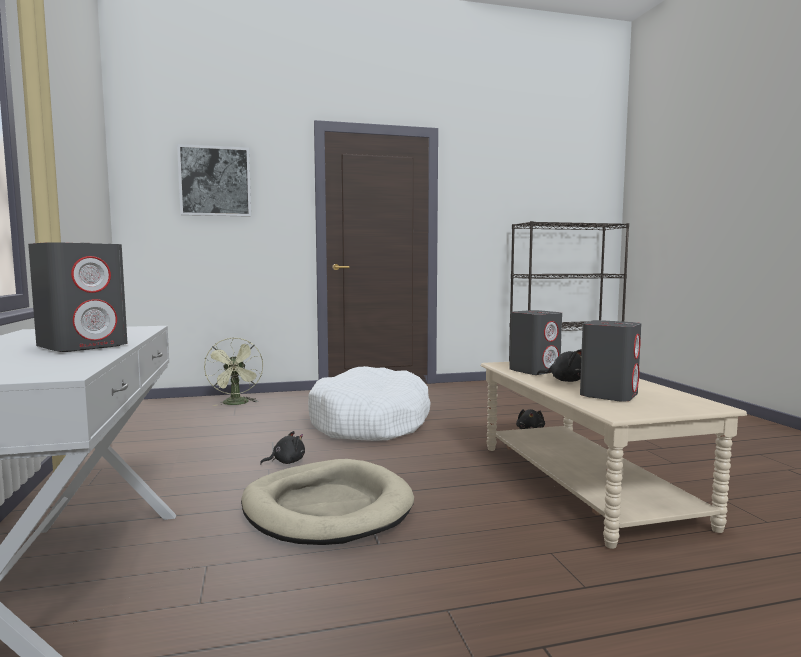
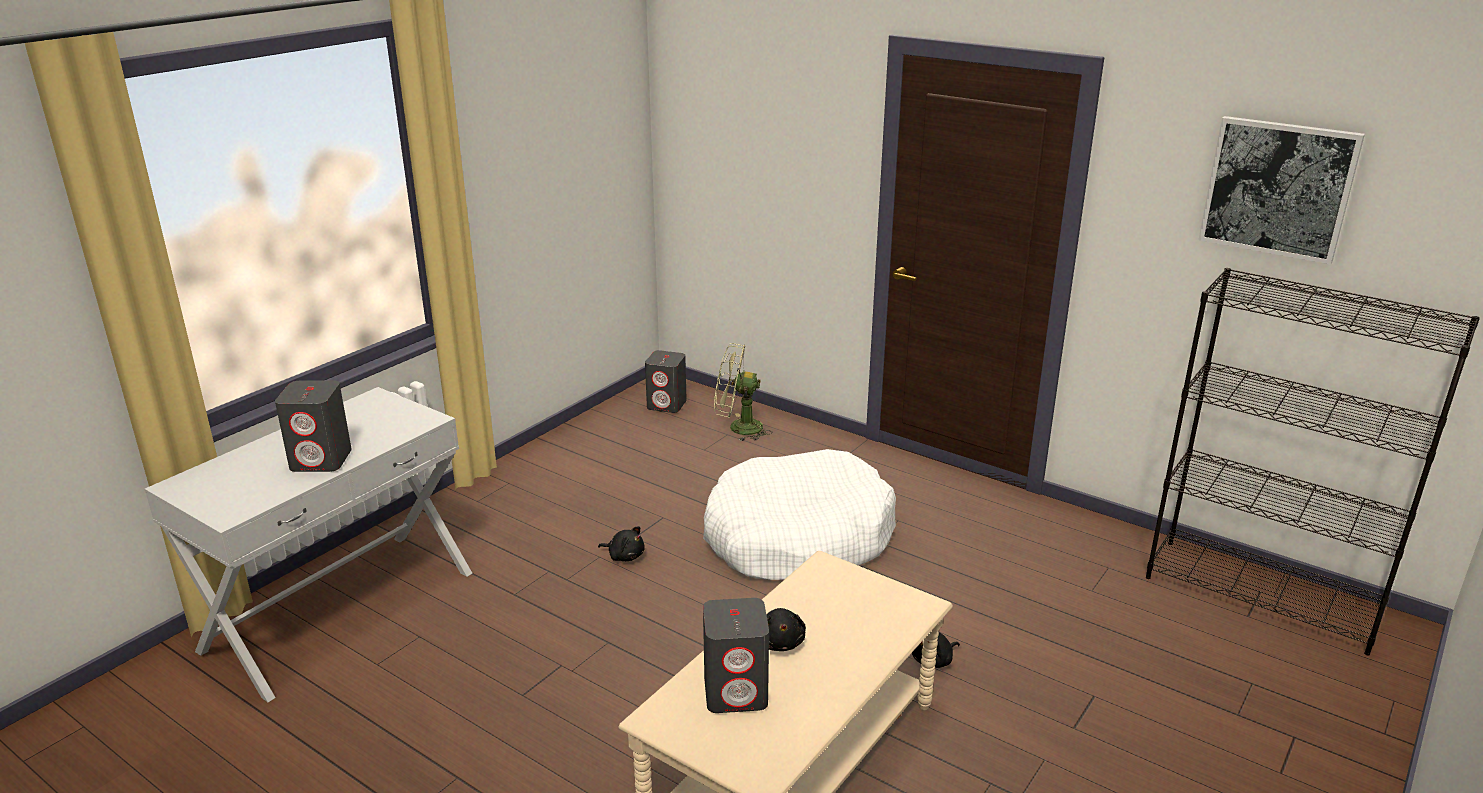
camera: 50 degrees right, 20 degrees up
picture [177,144,251,217] -> picture moved to [1198,116,1365,264]
green fan [204,337,263,406] -> green fan turned 60 degrees clockwise [714,343,772,441]
beige dog bed [241,459,414,545] -> none
grey speaker [509,310,562,375] -> grey speaker moved to [645,350,687,413]

